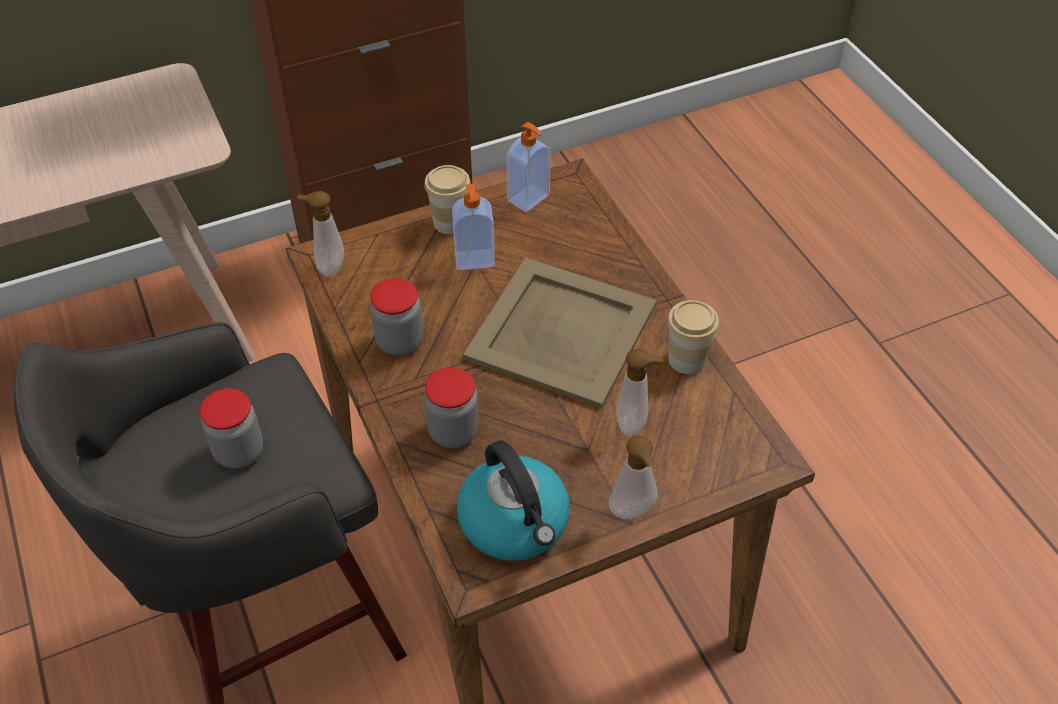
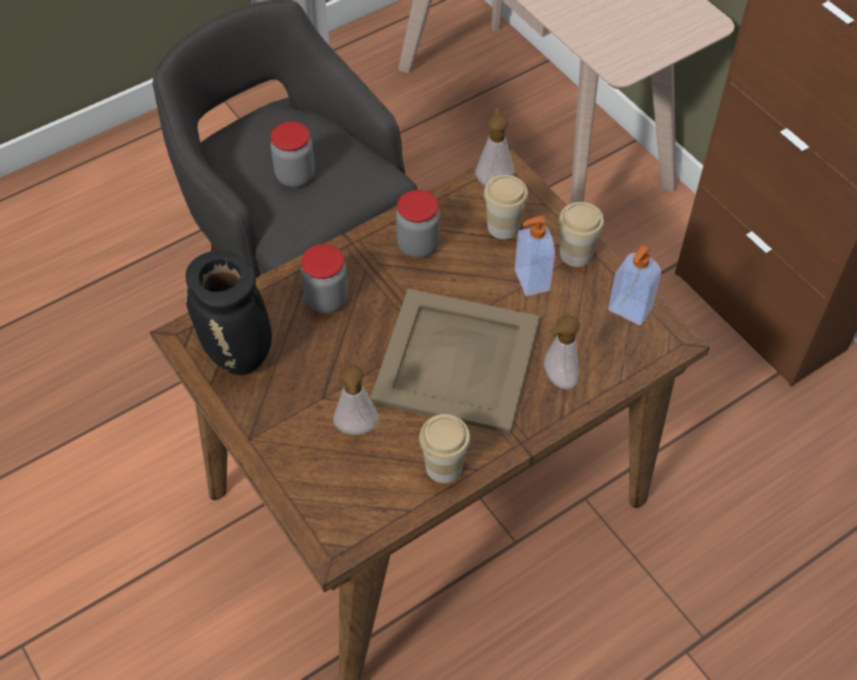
camera: 80 degrees right, 5 degrees up
kettle [457,440,570,561] -> black vase [186,250,272,375]
soap dispenser [609,435,658,519] -> soap dispenser moved to [544,315,580,390]
none -> cup [484,175,528,239]

